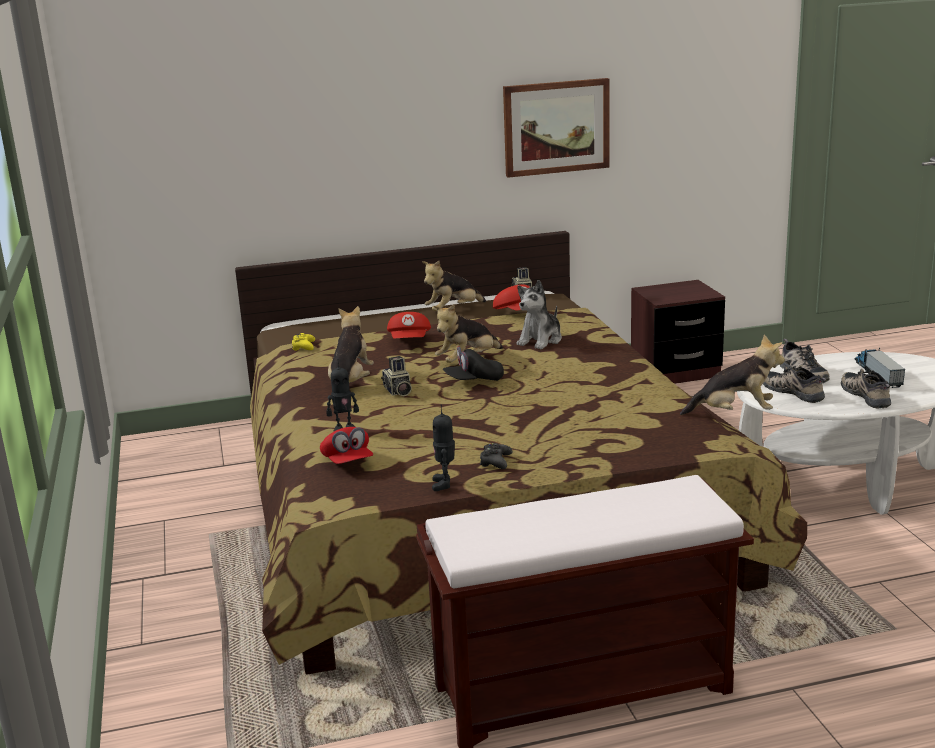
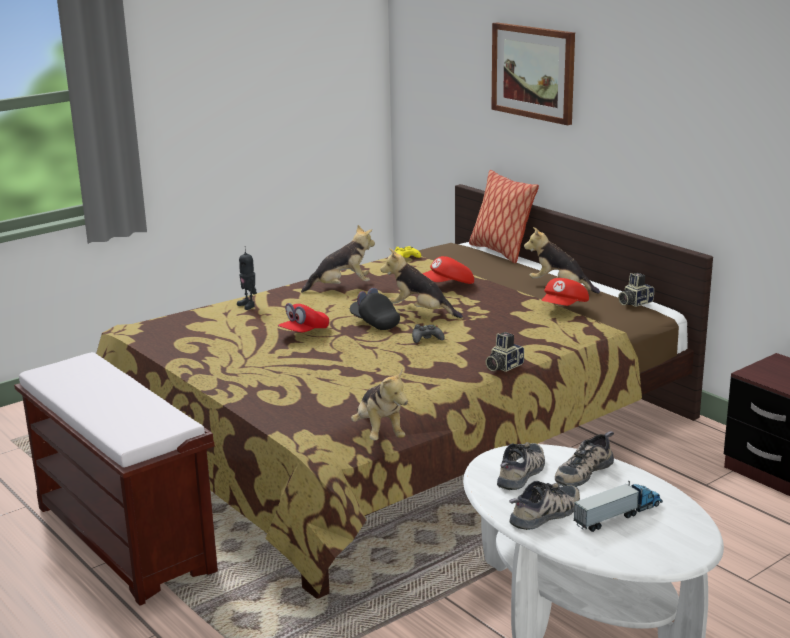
camera: 65 degrees right, 0 degrees up
red cap [320,427,373,464] -> red cap moved to [278,303,329,332]
camera [381,356,412,396] -> camera moved to [485,332,524,372]
toy robot [432,404,455,491] -> none
black game controller [480,443,513,469] -> black game controller moved to [412,324,445,343]
picture [503,78,610,178] -> picture moved to [492,22,575,125]
plush toy [517,280,562,349] -> none
none -> pillow [469,170,539,264]

